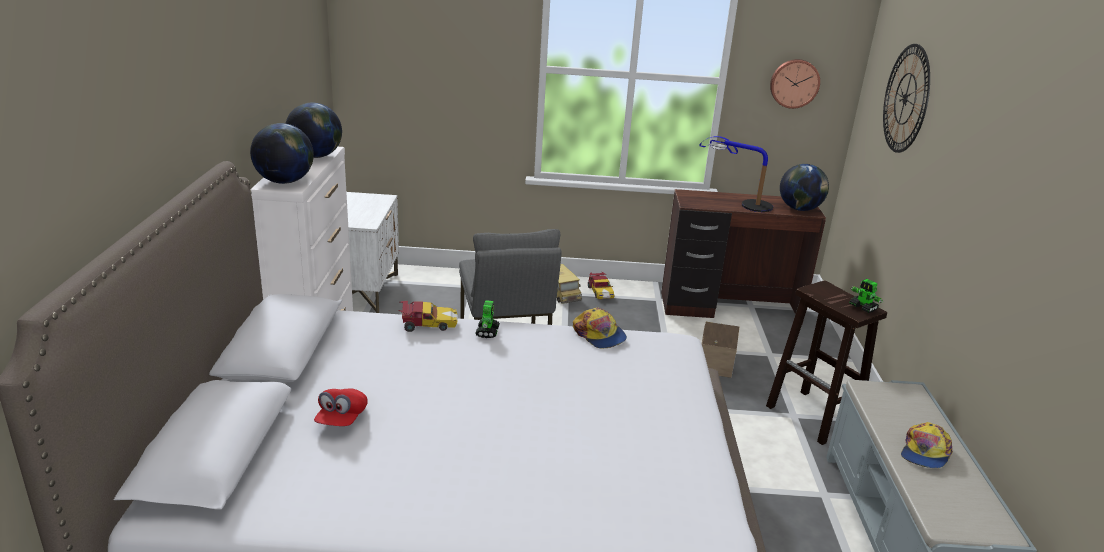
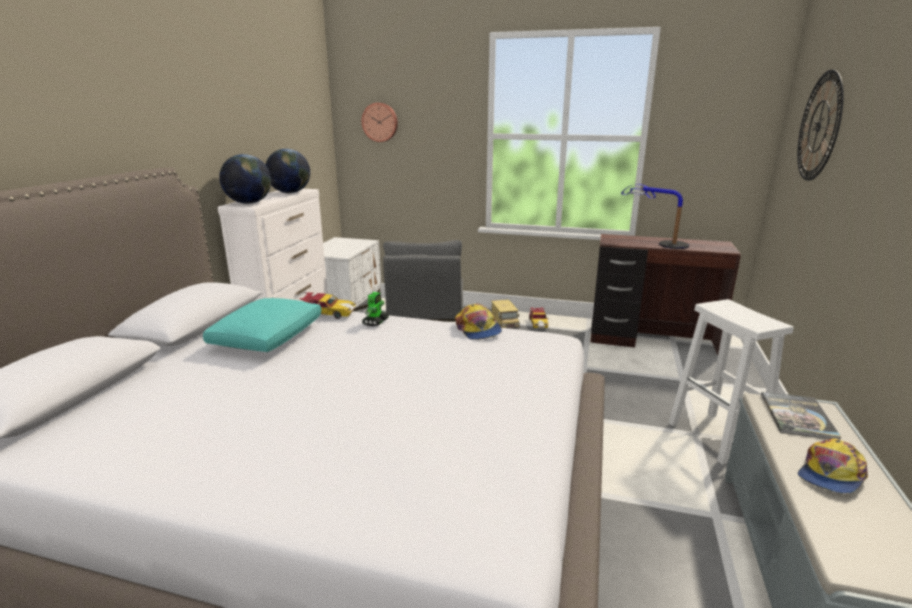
camera: 15 degrees right, 5 degrees down
red cap [314,389,368,426] -> none
toy house [702,322,739,378] -> none
brown stool [766,280,887,445] -> white stool [669,299,794,465]
wall clock [770,59,820,109] -> wall clock moved to [362,103,398,142]
globe [780,164,829,211] -> none
toy robot [849,279,883,313] -> none
none -> turquoise pillow [203,298,321,352]
none -> book [761,392,841,440]

